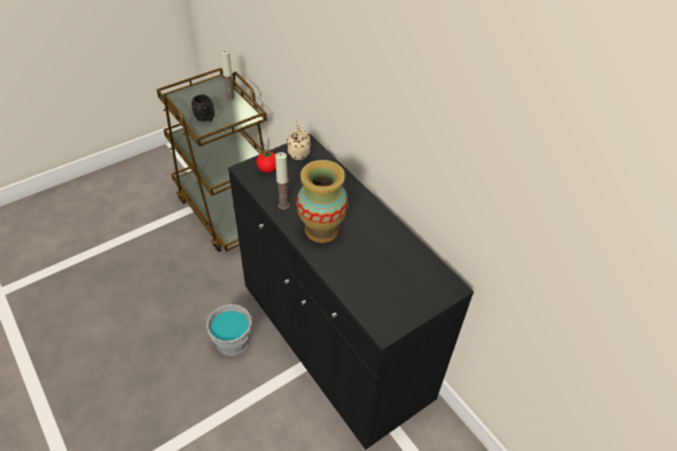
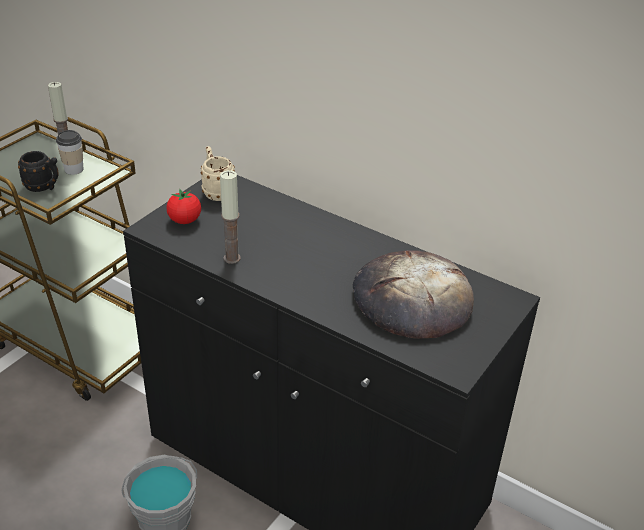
camera: 20 degrees left, 10 degrees down
vase [296,160,349,243] -> none
none -> cup [56,130,83,175]
none -> bread [353,250,474,339]

